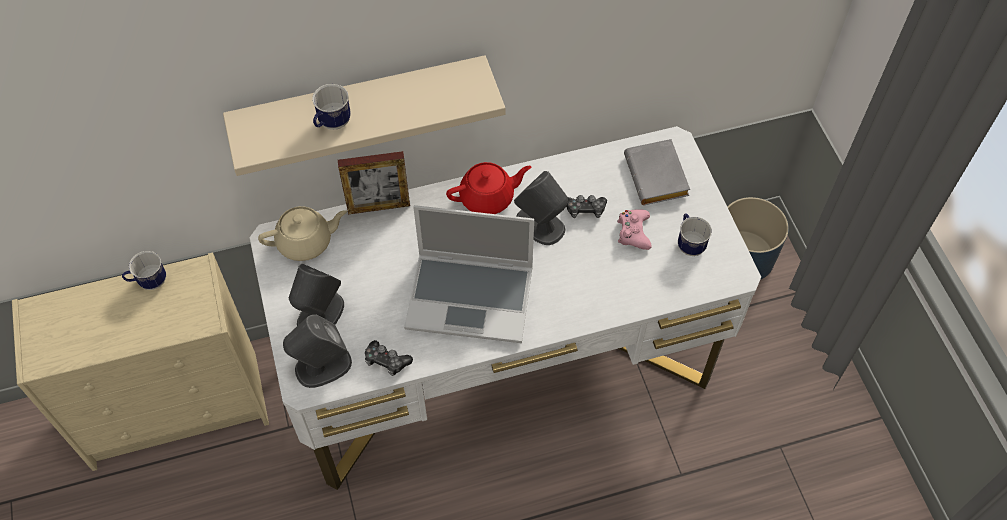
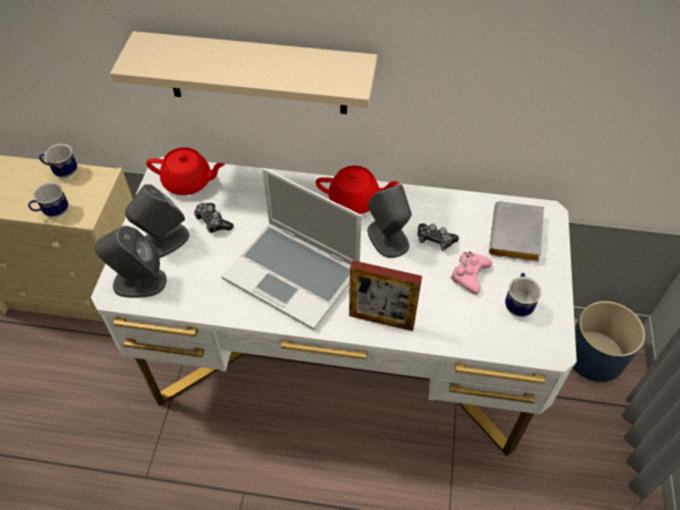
camera: 25 degrees right, 5 degrees down
beige teapot [258,206,347,261] -> red teapot [146,147,225,195]
mug [312,84,351,130] -> mug moved to [28,182,69,218]
picture frame [338,151,410,215] -> picture frame moved to [349,260,422,331]
game controller [365,340,413,376] -> game controller moved to [194,203,234,233]

